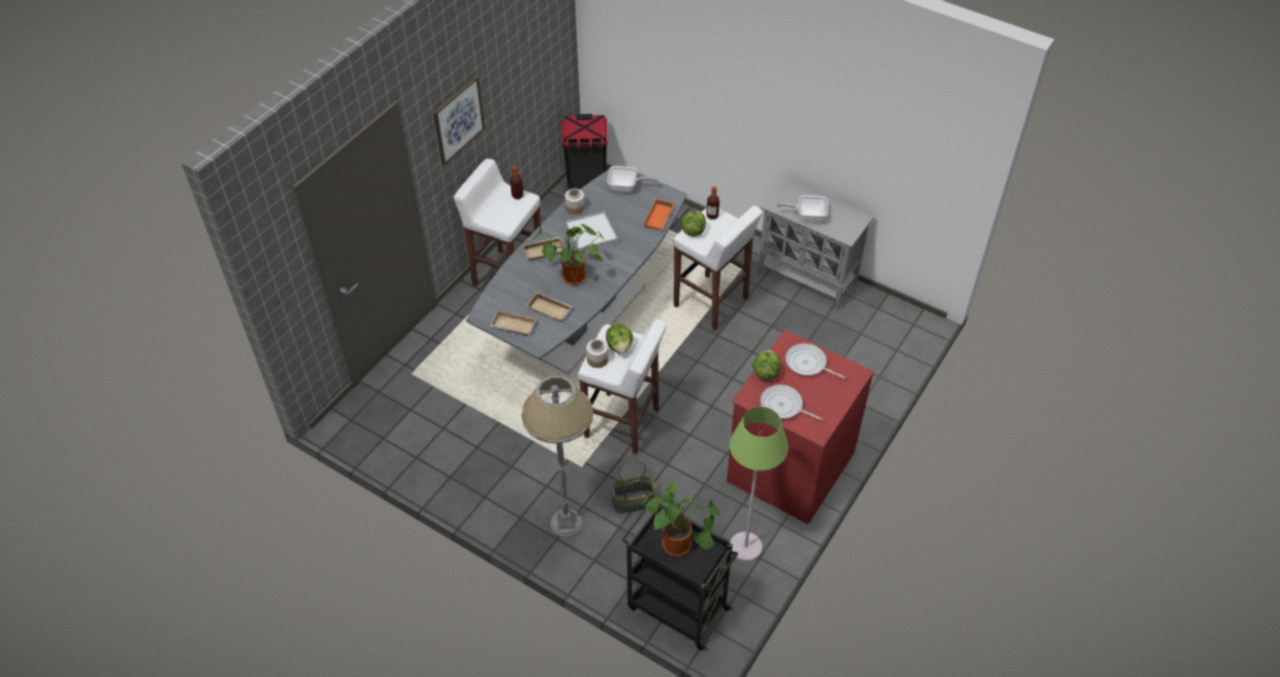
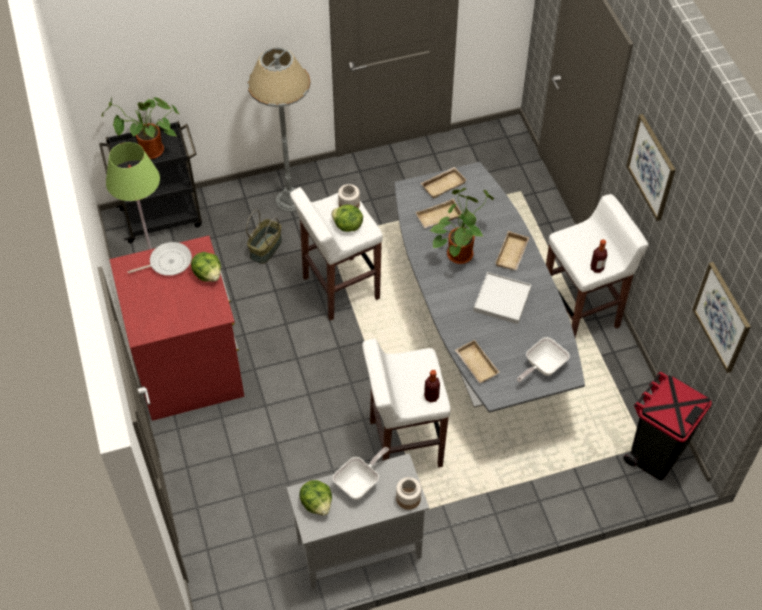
camera: 130 degrees right, 5 degrees up
jar [565,188,585,215] -> jar moved to [396,477,421,510]
orange tray [644,198,675,230] -> beige tray [455,340,500,383]
lettuce [681,211,706,237] -> lettuce moved to [299,480,332,516]
frying pan [785,343,846,379] -> none
none -> picture [692,262,751,373]

